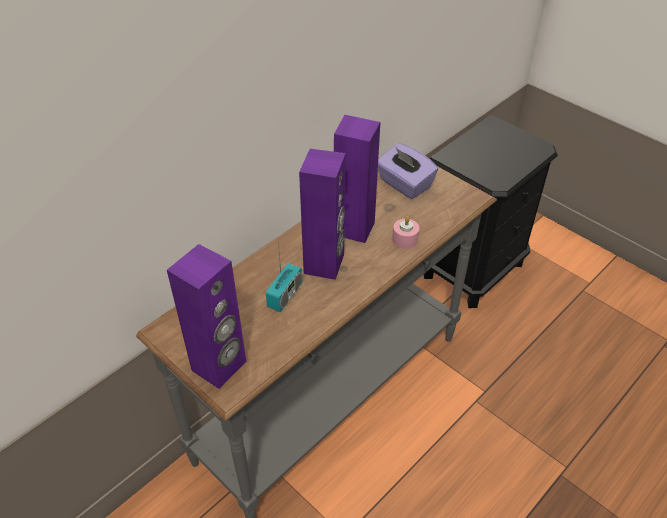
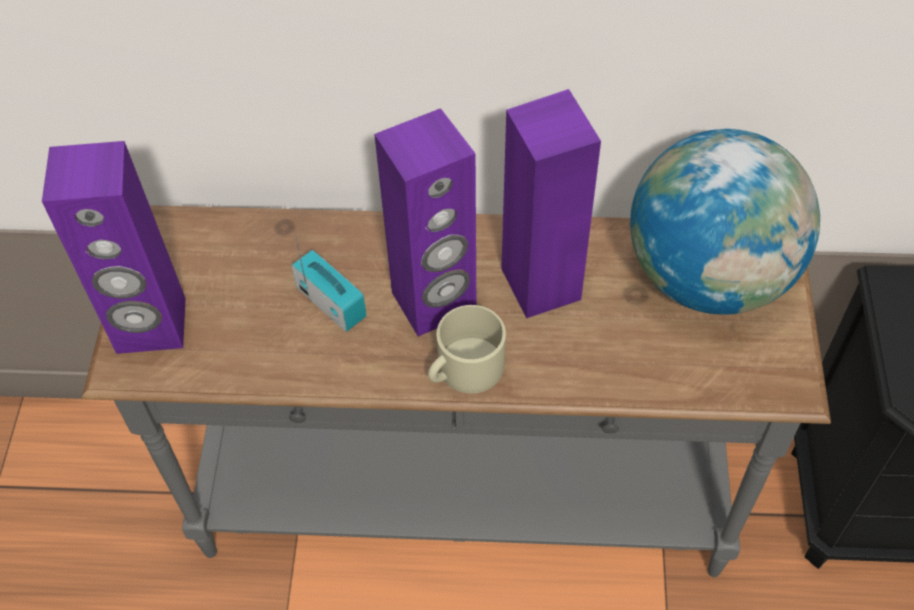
camera: 50 degrees right, 10 degrees up
radio [266,243,302,312] -> radio turned 120 degrees counterclockwise [291,231,367,332]
purple tissue box [378,143,438,199] -> globe [630,129,820,314]
pink candle [392,216,419,249] -> none
none -> beige mug [428,305,506,394]

